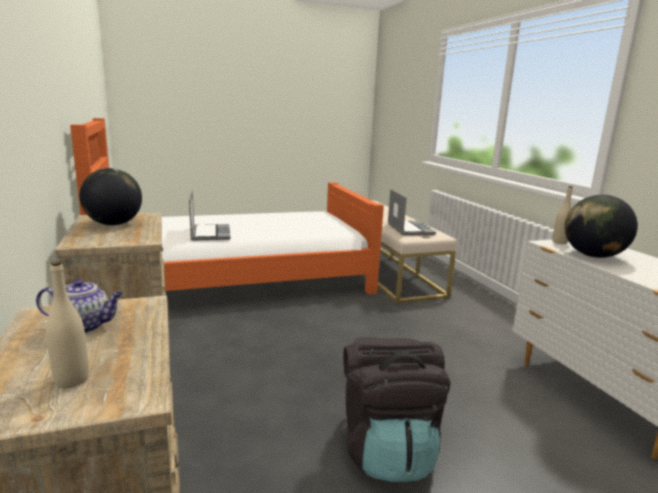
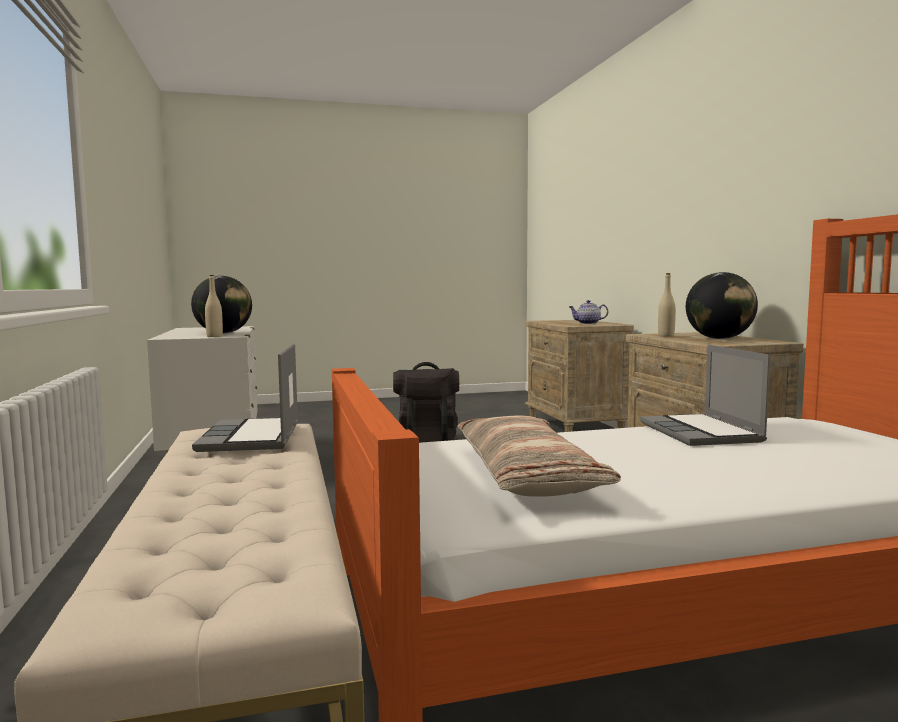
camera: 175 degrees left, 10 degrees down
beige bottle [46,261,89,388] -> beige bottle moved to [658,273,676,337]
none -> pillow [457,415,621,497]

